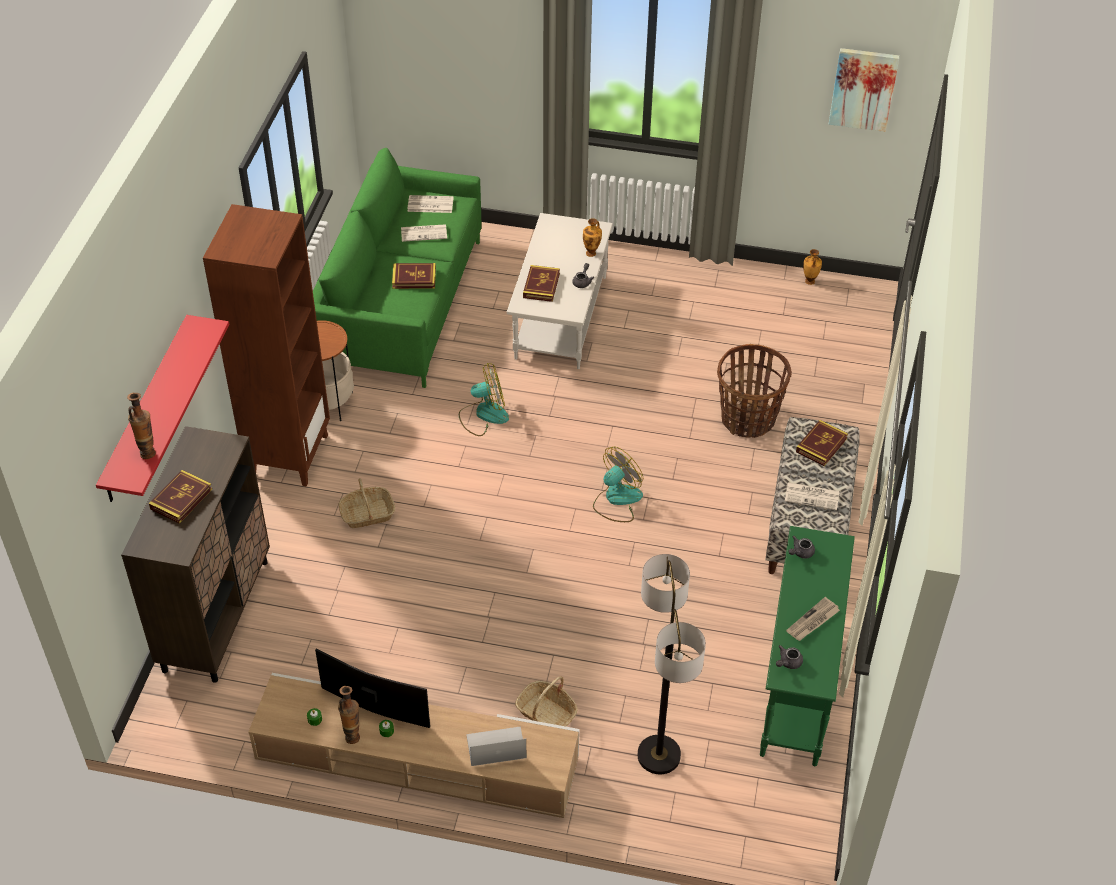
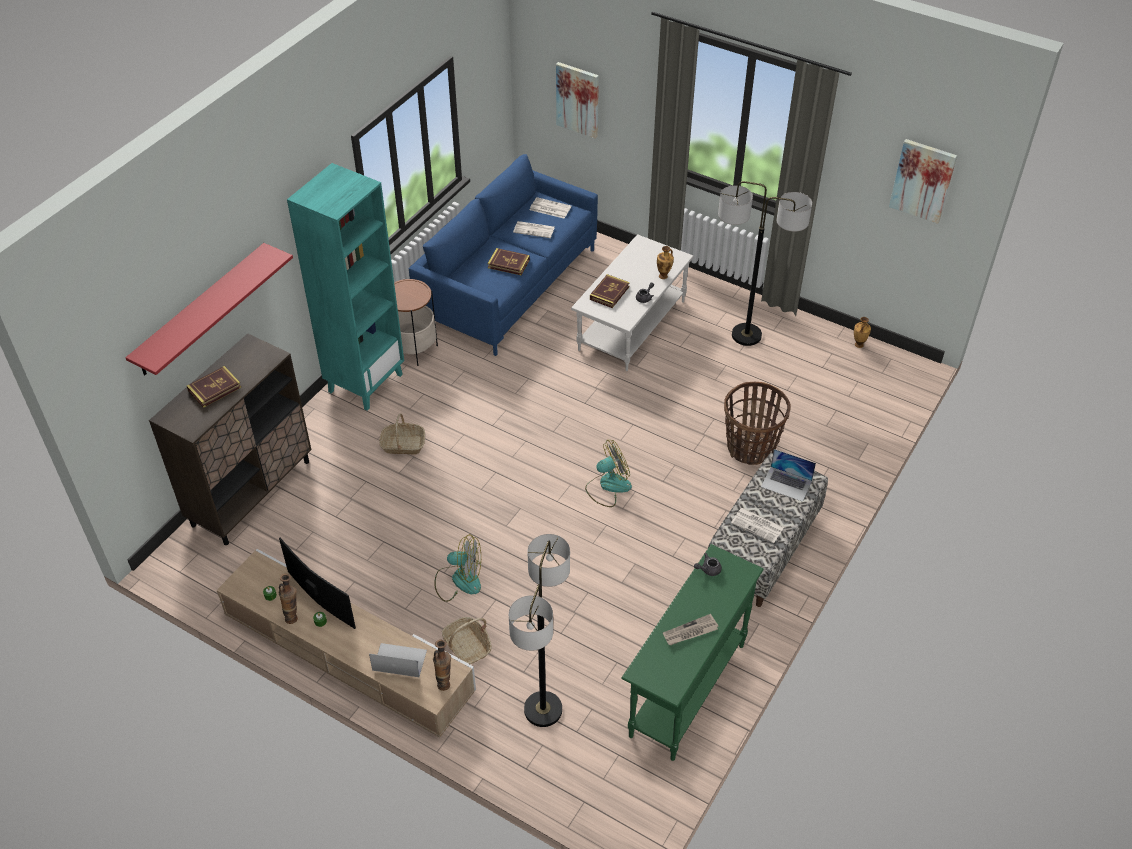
camera: 20 degrees right, 0 degrees up
vase [127,393,156,459] -> vase moved to [433,639,451,691]
brown bookcase [203,204,330,487] -> turquoise bookcase [287,163,404,410]
green sofa [313,148,482,388] -> blue sofa [409,154,598,356]
fan [459,363,509,436] -> fan moved to [434,534,481,602]
grey teapot [776,645,803,669] -> none
book [796,420,848,466] -> laptop [761,449,816,502]
none -> picture [556,62,599,139]
none -> floor lamp [718,181,812,346]

